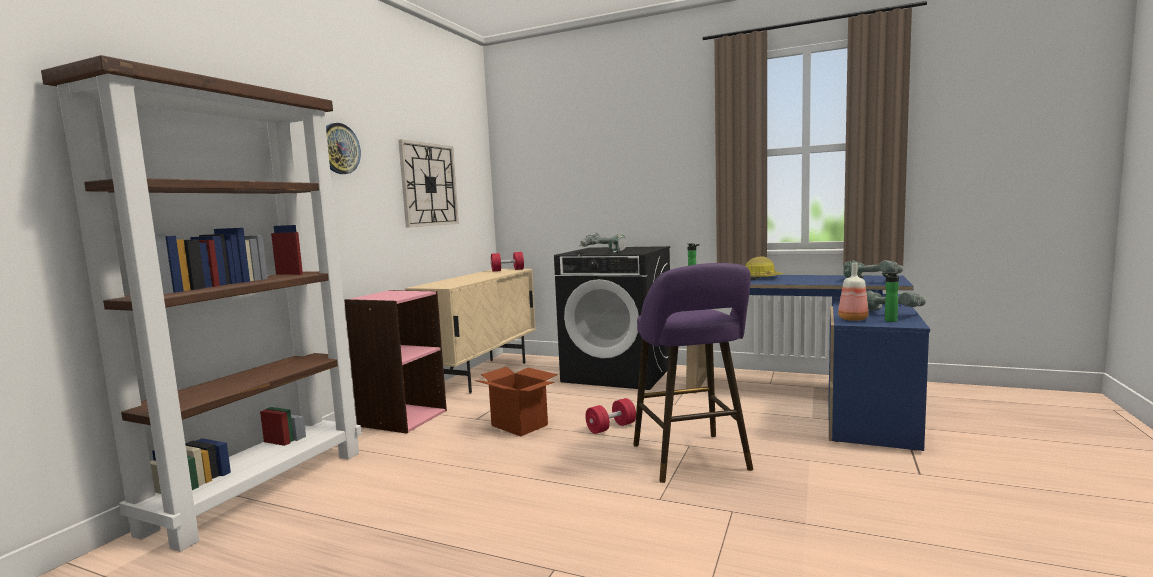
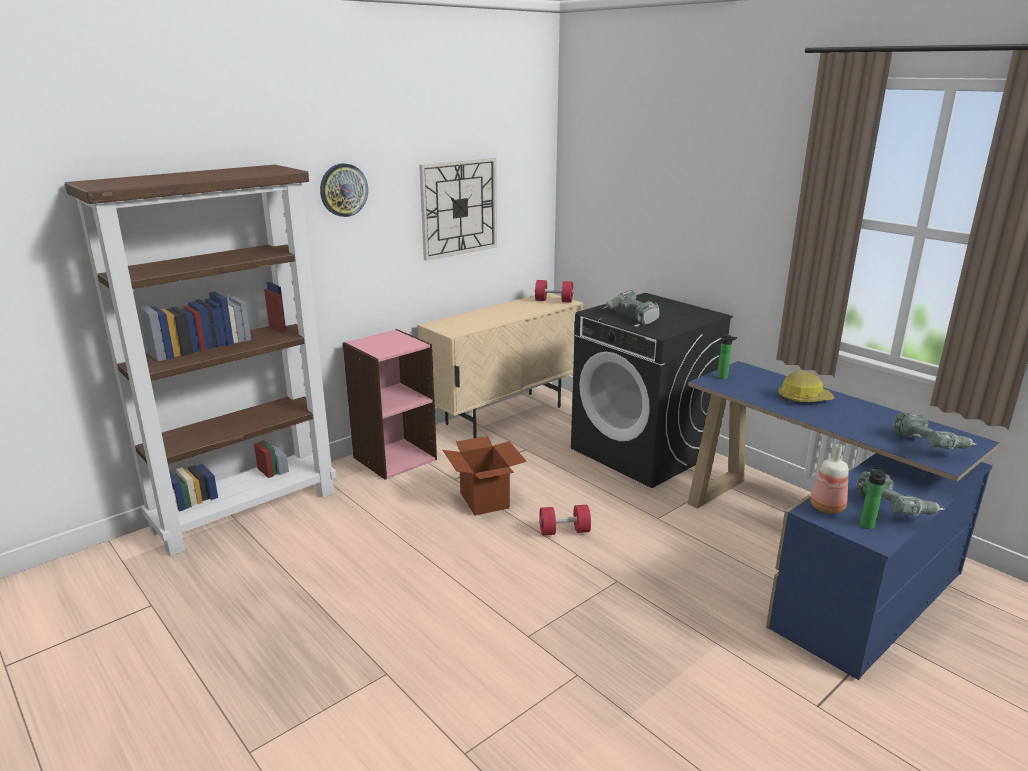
camera: 25 degrees right, 15 degrees up
purple stool [633,263,753,483] -> none

